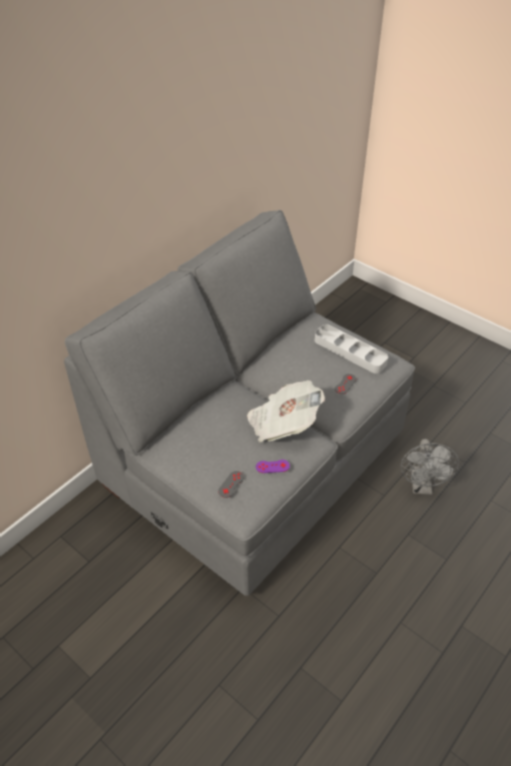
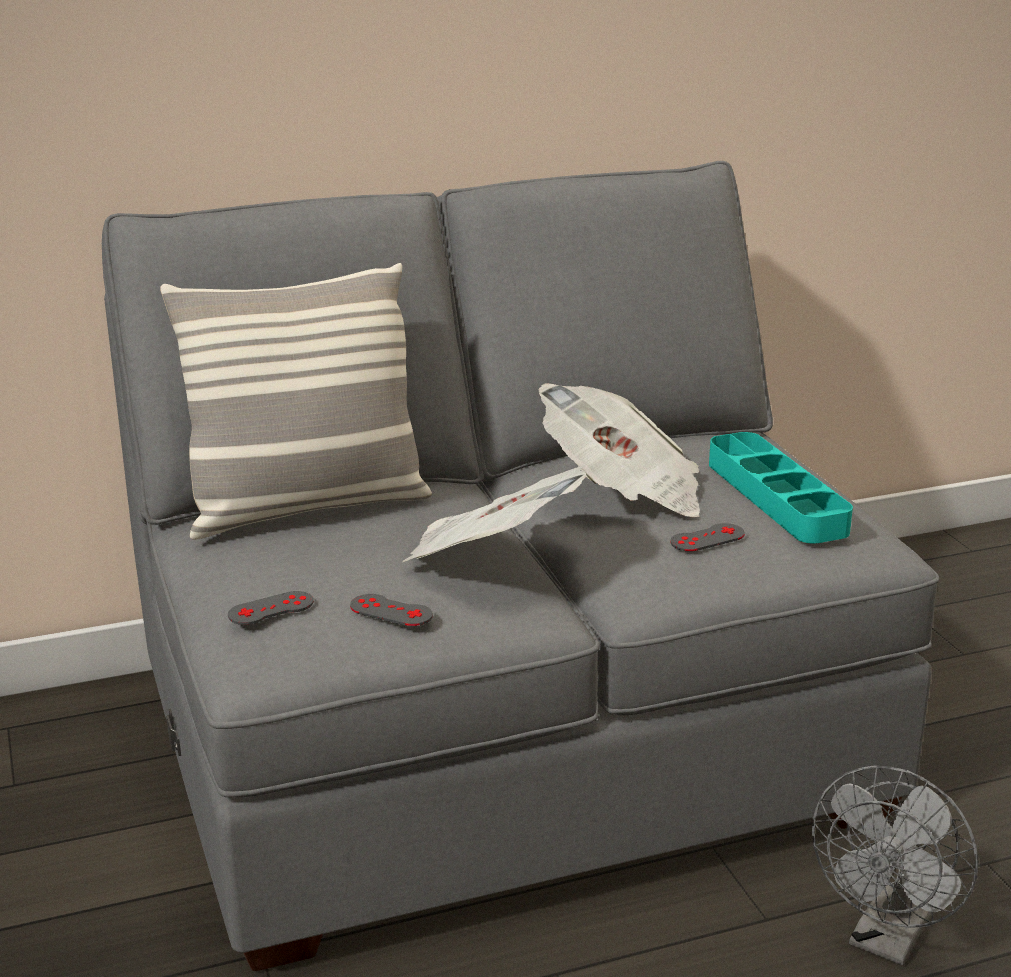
camera: 30 degrees right, 20 degrees down
purple game controller [256,460,290,473] -> grey game controller [350,594,433,626]
grey tray [315,324,388,374] -> turquoise tray [709,432,853,544]
none -> pillow [160,263,432,540]
none -> newspaper [538,383,700,517]

